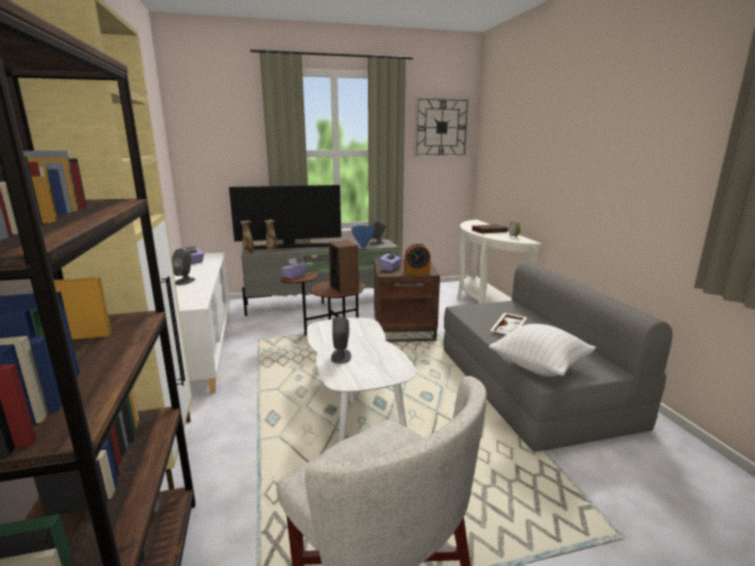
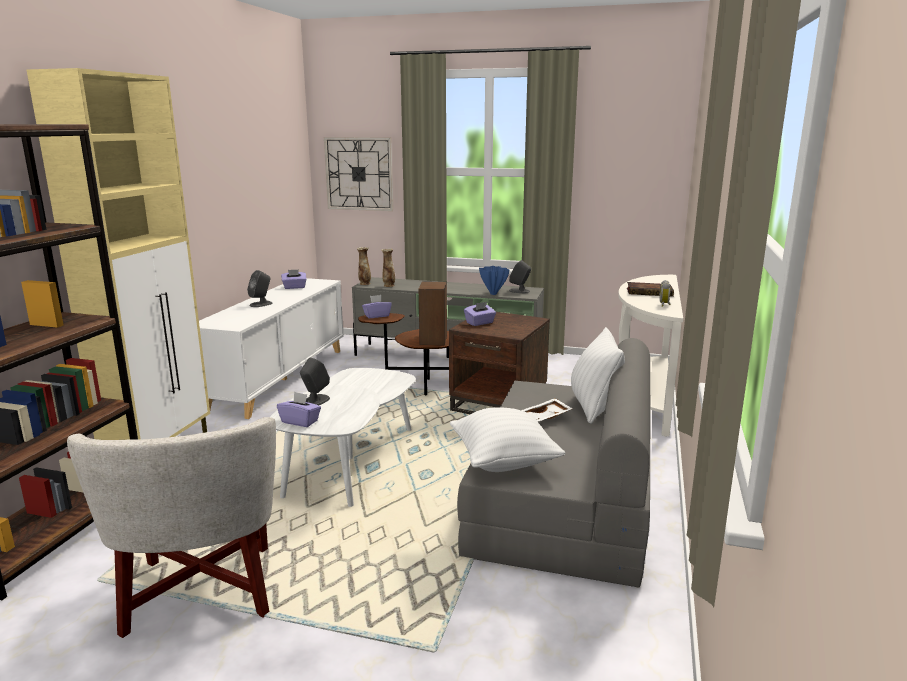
camera: 30 degrees right, 0 degrees up
television [229,185,341,250] -> none
alarm clock [404,243,431,275] -> none
wall clock [414,96,470,157] -> wall clock moved to [324,137,394,211]
none -> purple tissue box [277,392,321,427]
none -> white pillow [571,327,625,424]

